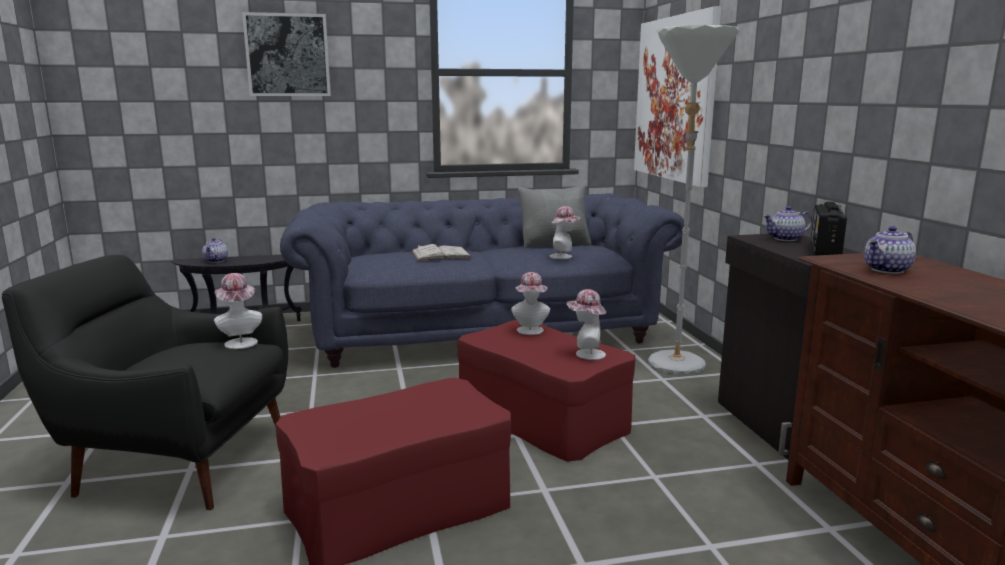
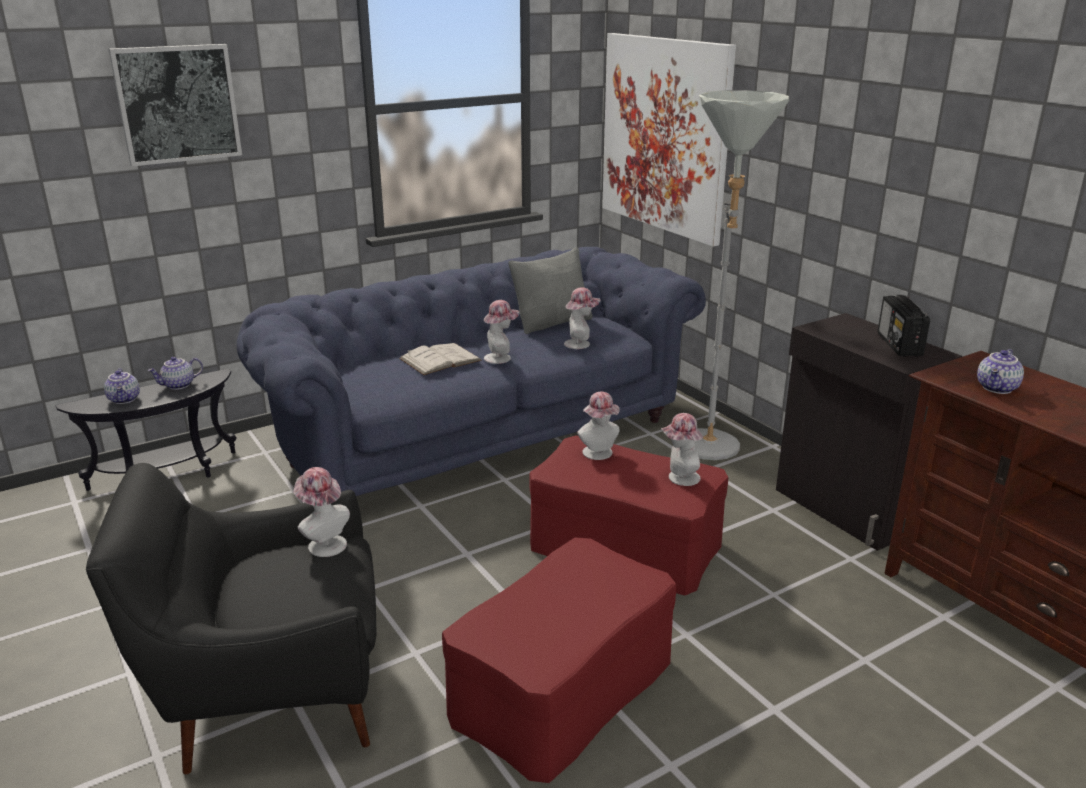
camera: 20 degrees left, 10 degrees up
teapot [763,206,812,241] -> teapot moved to [147,357,203,390]
none -> hat [484,300,519,364]

